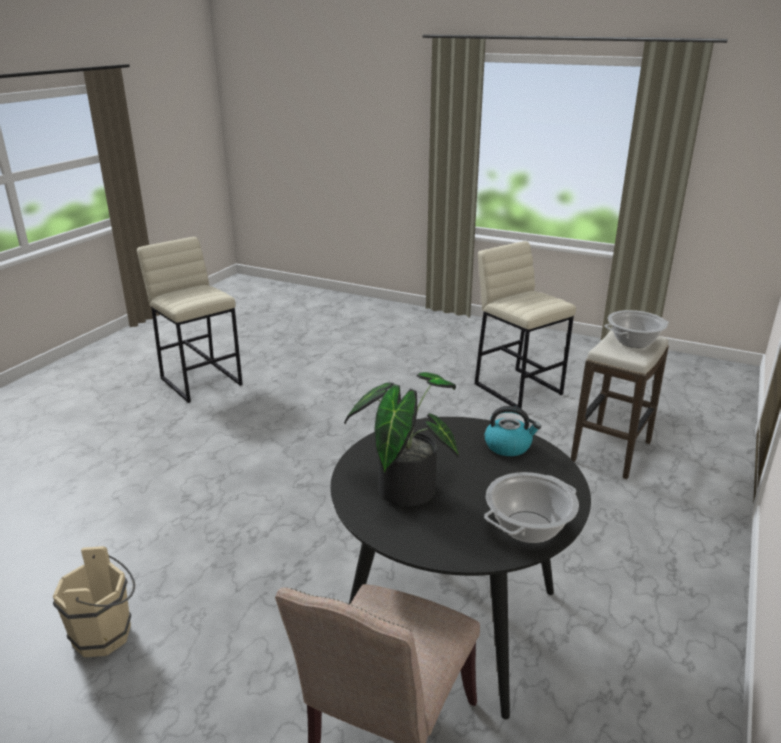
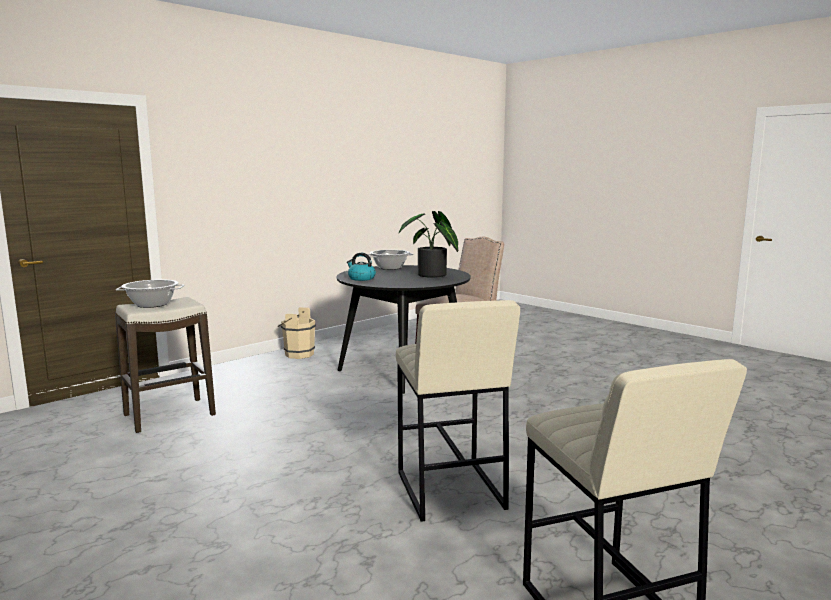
camera: 160 degrees left, 15 degrees down
beige bucket [53,546,135,657] -> beige bucket moved to [278,307,316,359]
beige stool [475,241,576,409] -> beige stool moved to [396,300,520,522]

